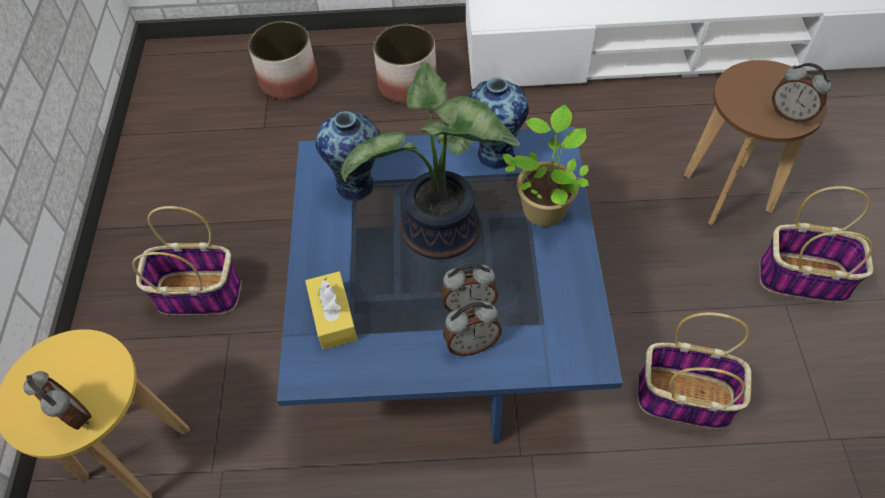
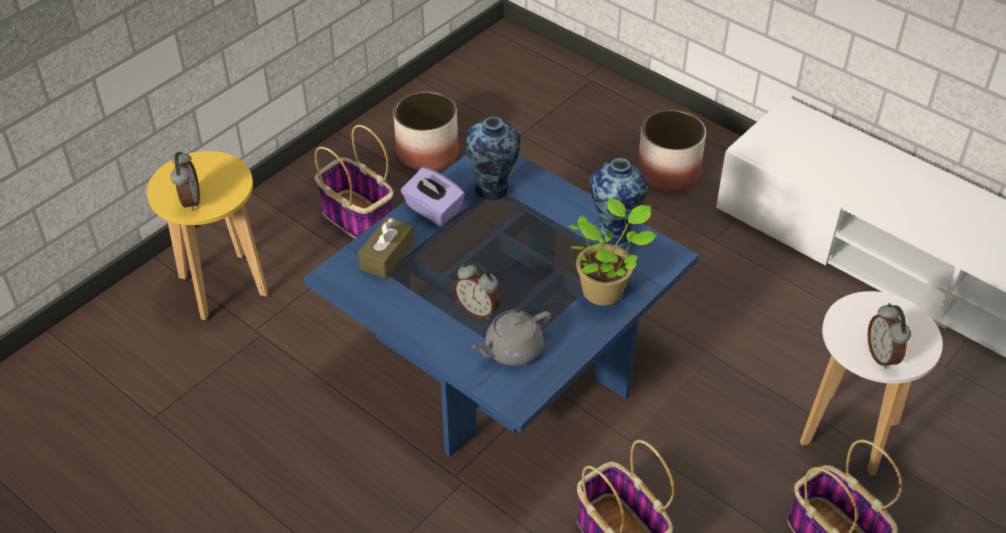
camera: 40 degrees right, 10 degrees down
planter [248,21,318,99] -> planter moved to [393,91,459,171]
yellow tissue box [305,271,358,350] -> brown tissue box [358,217,414,279]
potted plant [341,62,520,259] -> none
alarm clock [443,302,502,356] -> none
brown stool [683,60,827,225] -> white stool [800,291,943,476]
none -> purple tissue box [401,167,465,226]
none -> grey teapot [472,310,551,366]

